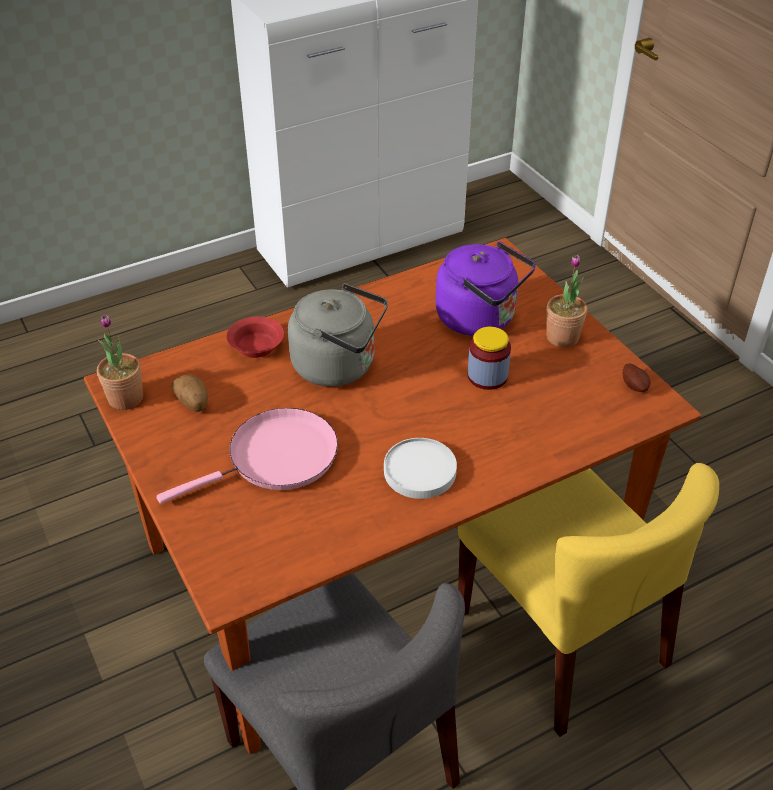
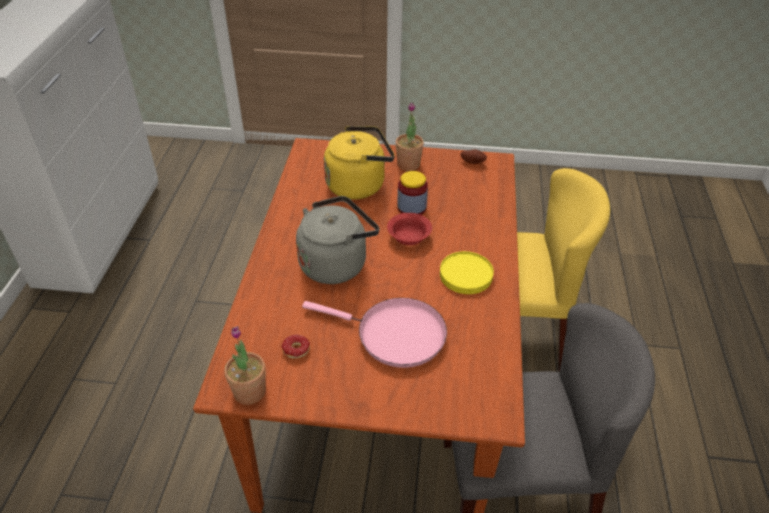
camera: 55 degrees left, 0 degrees up
pink frying pan [156,408,338,504] -> pink frying pan turned 105 degrees clockwise [302,298,447,368]
potato [171,374,208,412] -> donut [282,334,310,358]
red bowl [226,316,284,358] -> red bowl moved to [387,213,432,245]
white plate [384,438,457,499] -> yellow plate [440,251,494,294]
purple kettle [435,241,536,336] -> yellow kettle [324,126,395,199]

